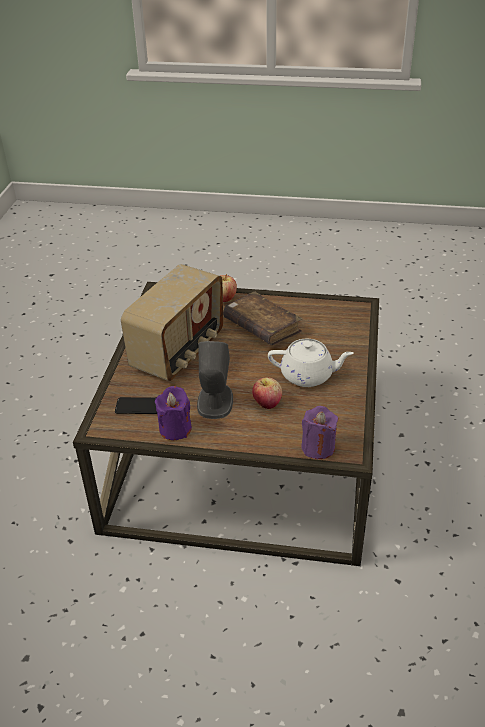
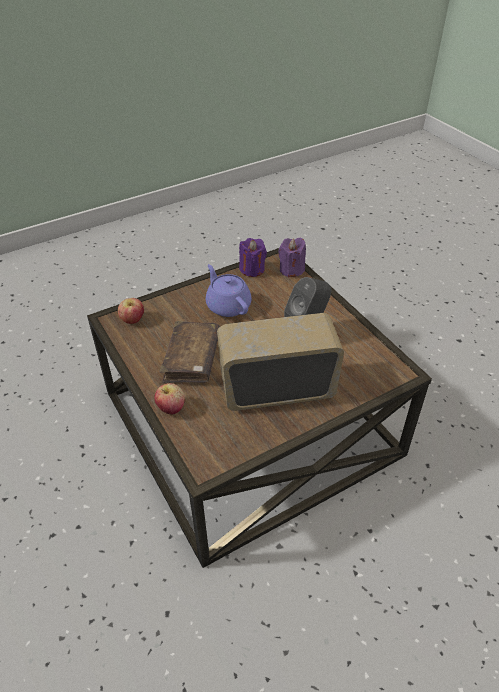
camera: 130 degrees left, 5 degrees up
phone [115,397,157,414] -> none
purple candle [155,386,192,440] -> purple candle moved to [239,238,267,277]
apple [252,377,282,409] -> apple moved to [118,298,144,324]
white teapot [268,339,354,387] -> purple teapot [206,264,252,317]

